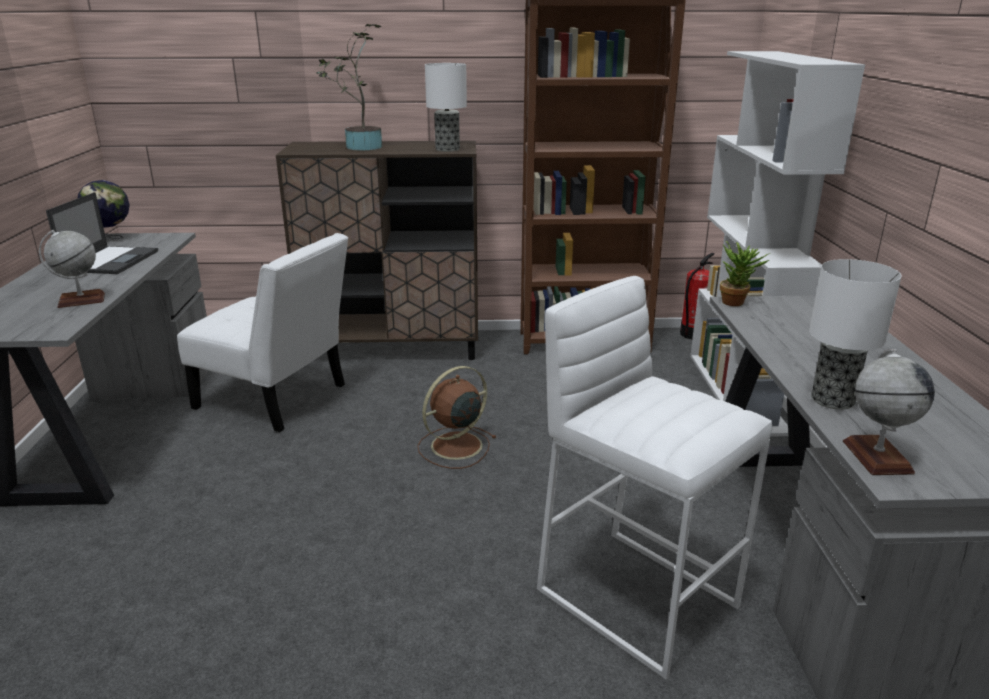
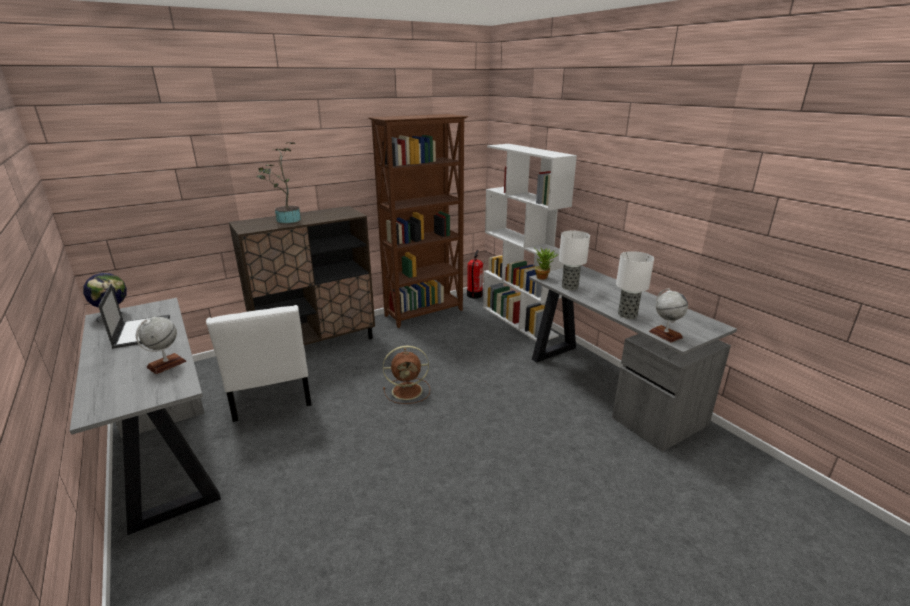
camera: 30 degrees left, 0 degrees up
white chair [177,233,348,432] -> white chair turned 75 degrees clockwise [206,305,312,422]
brown fan [417,366,497,469] -> brown fan turned 120 degrees counterclockwise [383,346,430,404]
table lamp [425,63,467,152] -> table lamp moved to [559,231,590,290]
white stool [537,276,772,679] -> none

